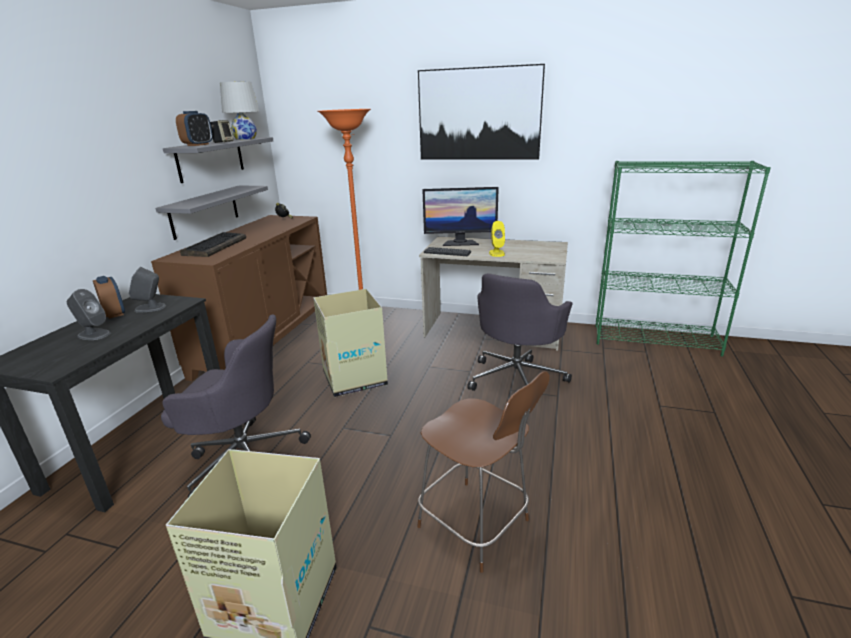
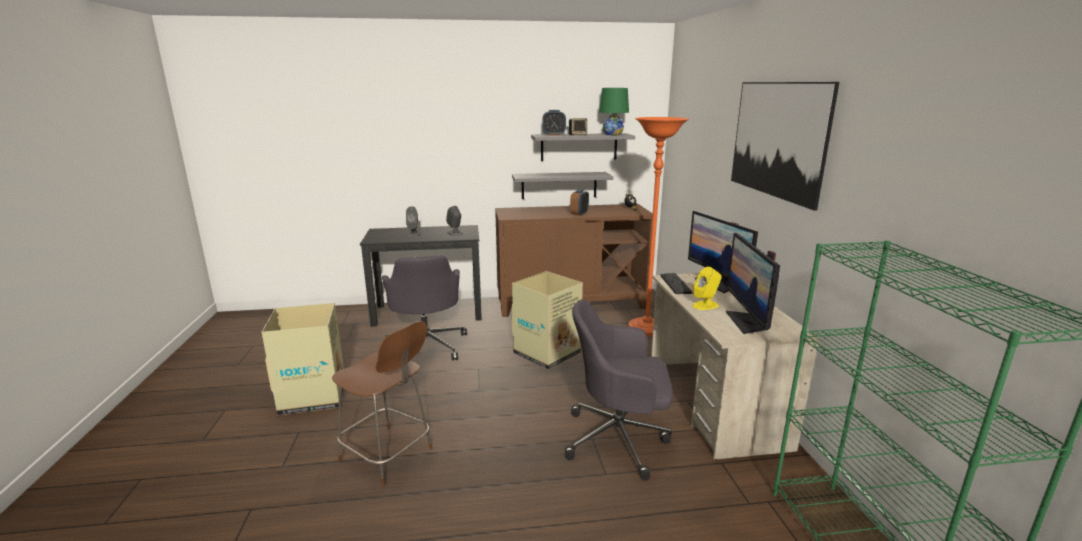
camera: 65 degrees right, 5 degrees down
alarm clock [93,276,125,319] -> alarm clock moved to [570,189,589,216]
keyboard [180,232,246,257] -> none
white table lamp [220,81,259,139] -> green table lamp [599,88,629,135]
brown chair [417,371,550,573] -> brown chair turned 75 degrees counterclockwise [332,321,433,486]
none -> monitor [726,233,780,334]

